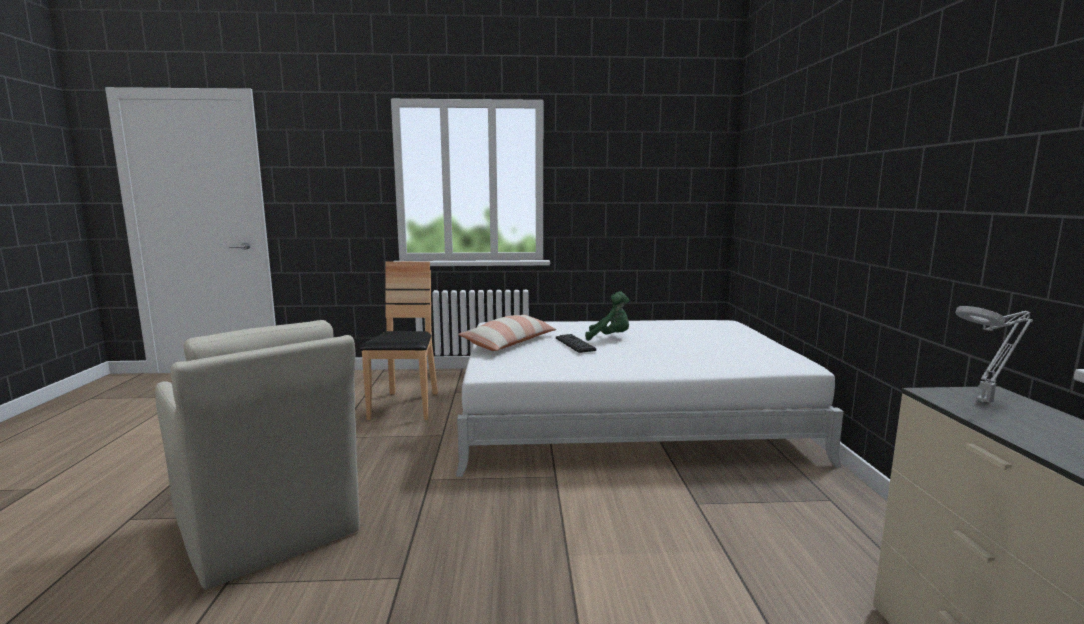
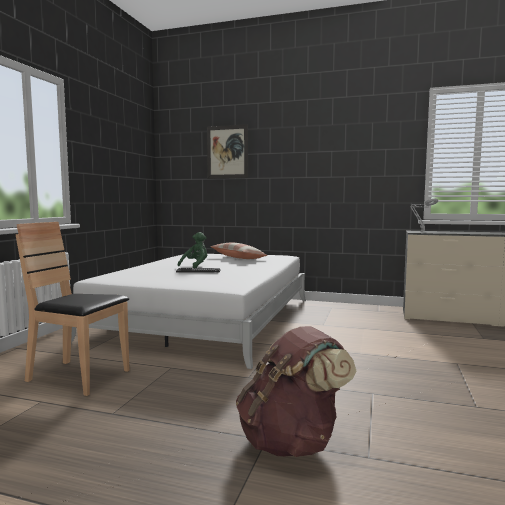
camera: 70 degrees left, 5 degrees down
beige armchair [155,320,359,590] -> brown backpack [236,326,356,457]
pillow [458,315,556,351] -> pillow moved to [210,242,267,259]
none -> picture [207,124,248,179]

